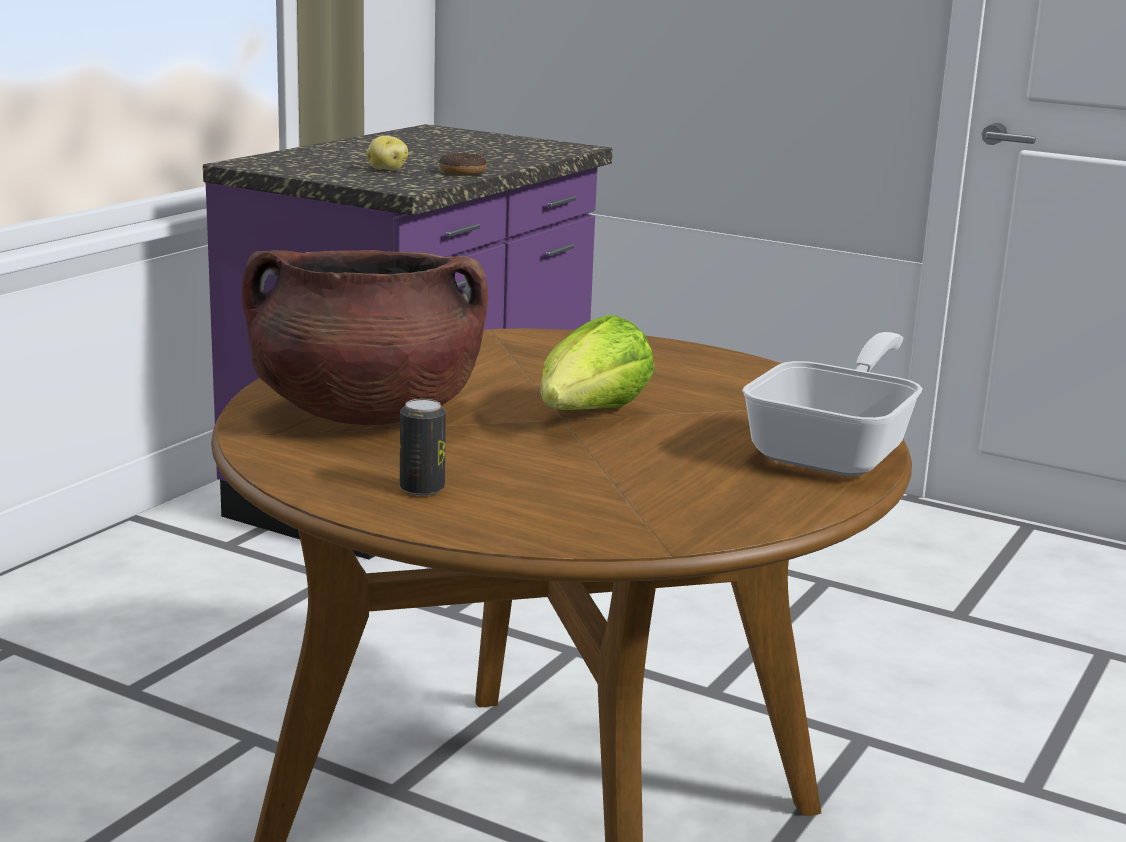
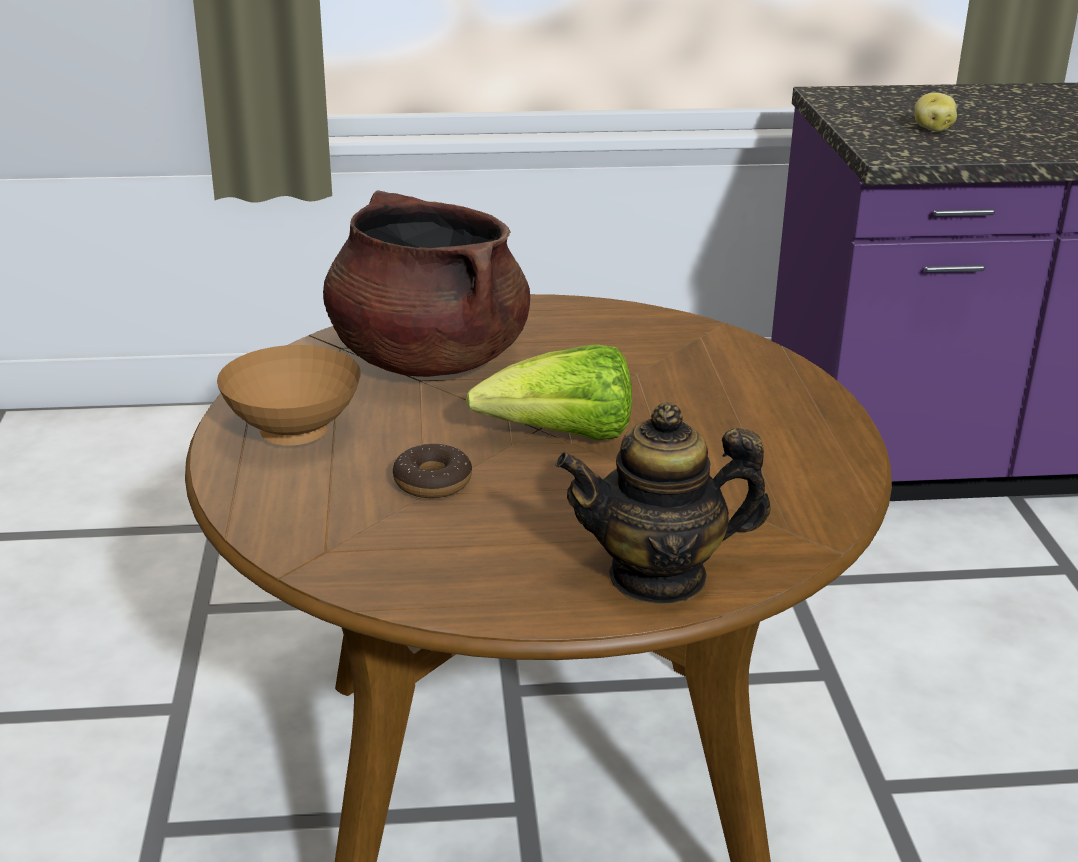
camera: 55 degrees right, 10 degrees up
can [400,399,446,496] -> brown bowl [217,345,361,445]
donut [439,153,487,175] -> donut moved to [393,444,472,498]
frying pan [742,332,922,477] -> teapot [556,402,771,605]

